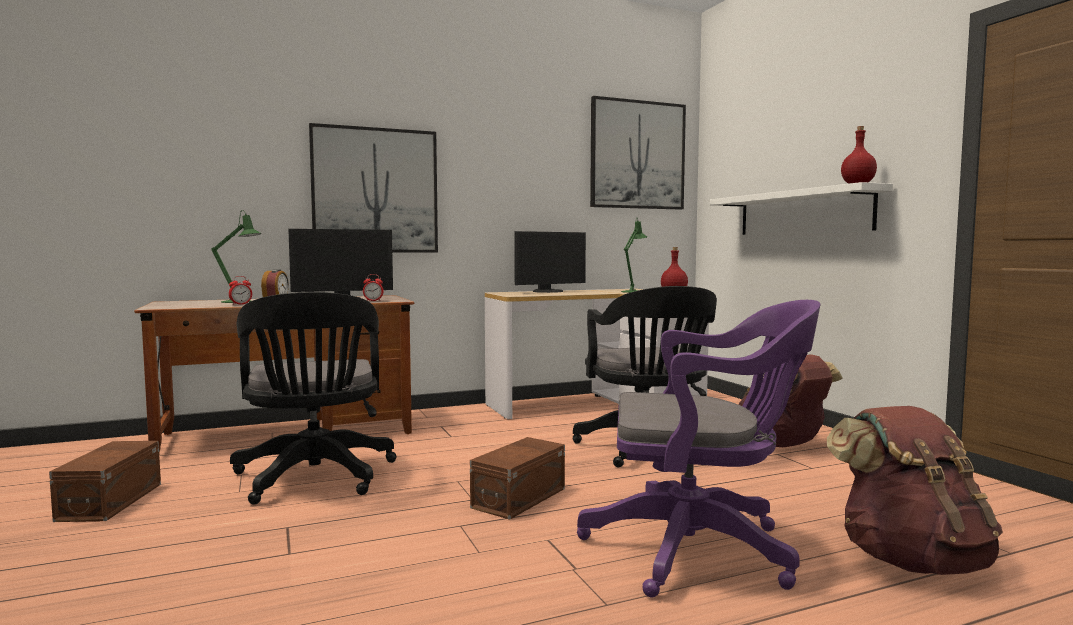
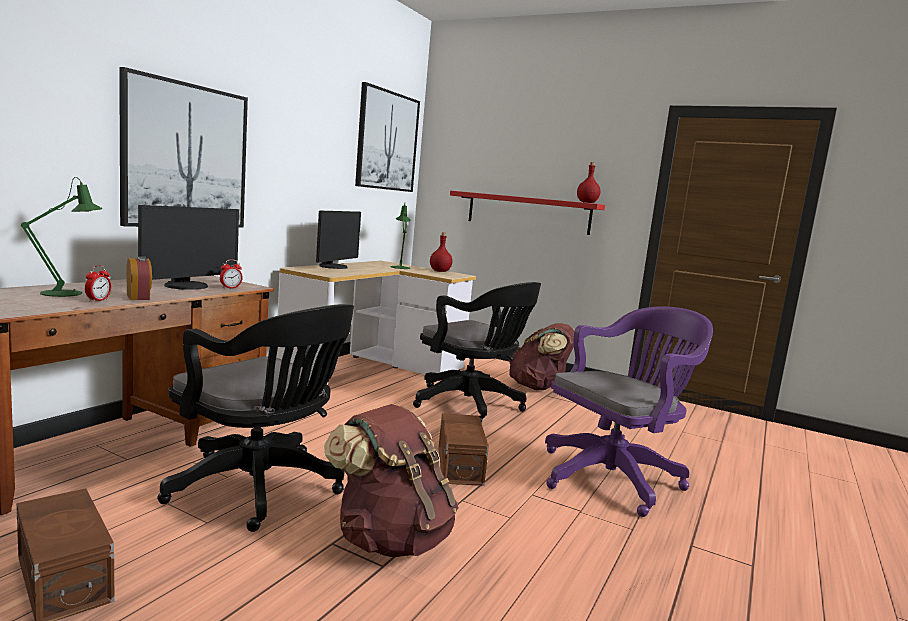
camera: 40 degrees left, 5 degrees up
white shelf [710,182,893,235] -> red shelf [450,191,605,235]
brown backpack [827,406,1003,575] -> brown backpack moved to [324,404,459,557]

